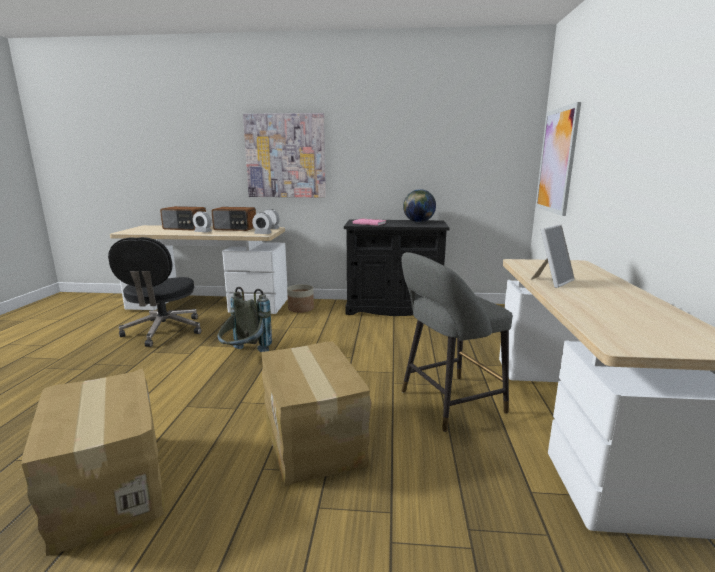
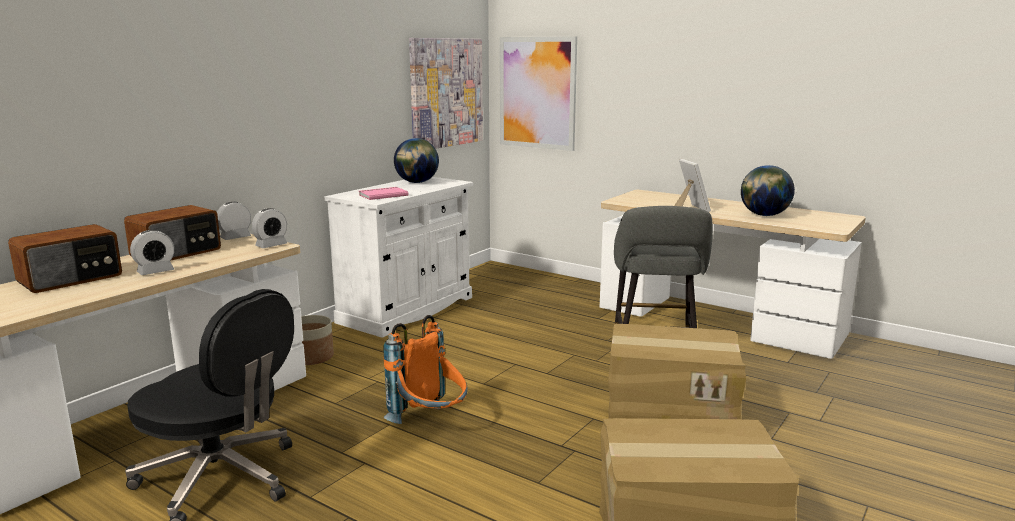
camera: 60 degrees left, 0 degrees up
grey backpack [217,287,272,352] -> orange backpack [383,315,468,424]
picture [243,113,326,197] -> picture moved to [409,38,483,149]
black cabinet [344,219,450,316] -> white cabinet [325,177,473,338]
none -> globe [741,165,795,216]

